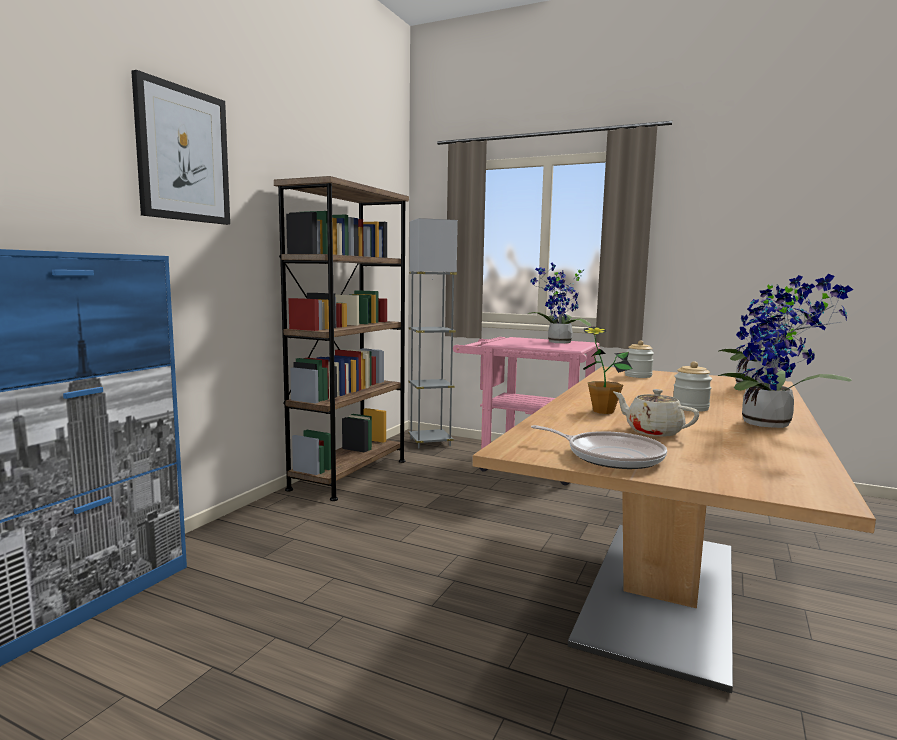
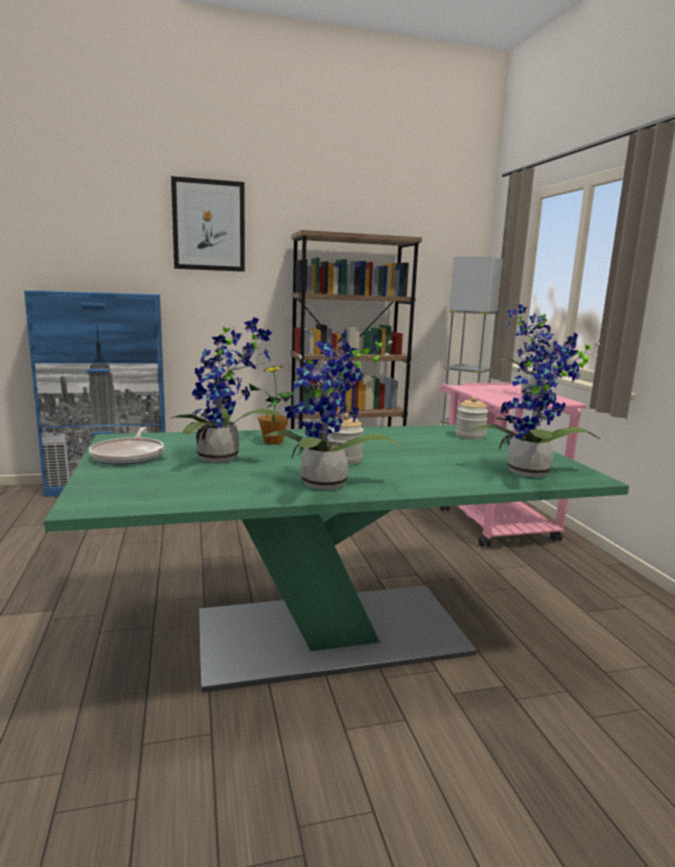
camera: 50 degrees right, 5 degrees up
beige dining table [472,366,876,693] -> green dining table [44,424,629,693]
beige teapot [613,389,699,437] -> potted plant [169,317,279,462]

